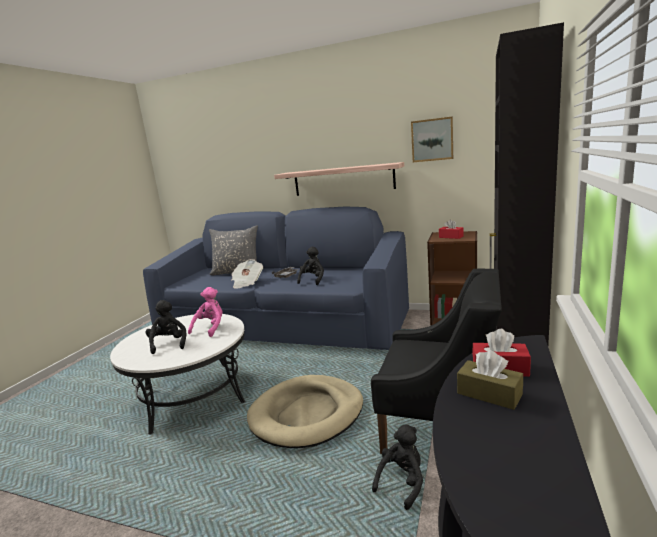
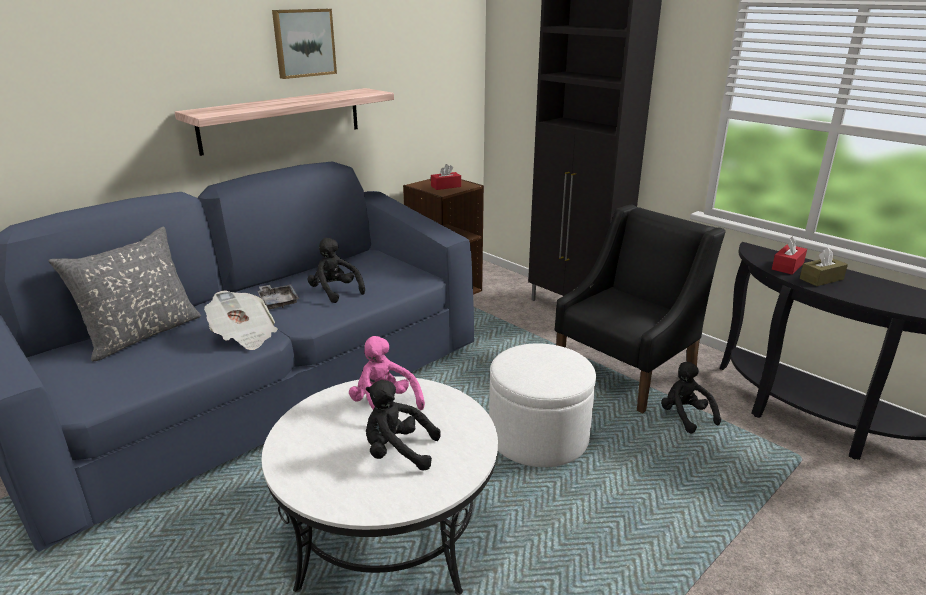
camera: 65 degrees left, 10 degrees up
beige dog bed [247,375,363,448] -> white ottoman [489,343,596,467]
picture [411,117,453,162] -> picture moved to [272,9,337,79]

